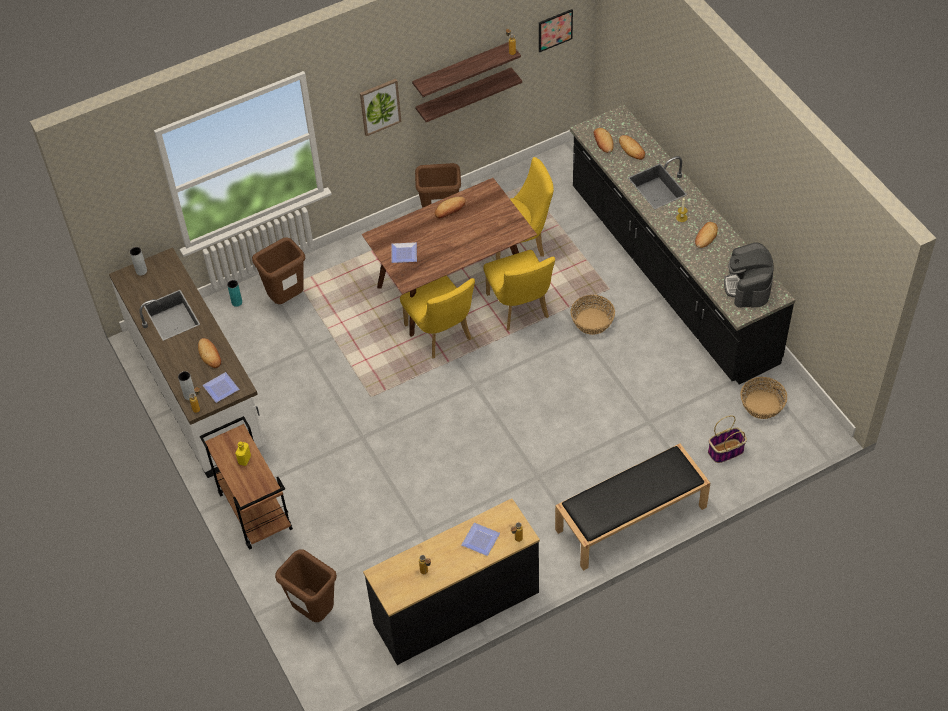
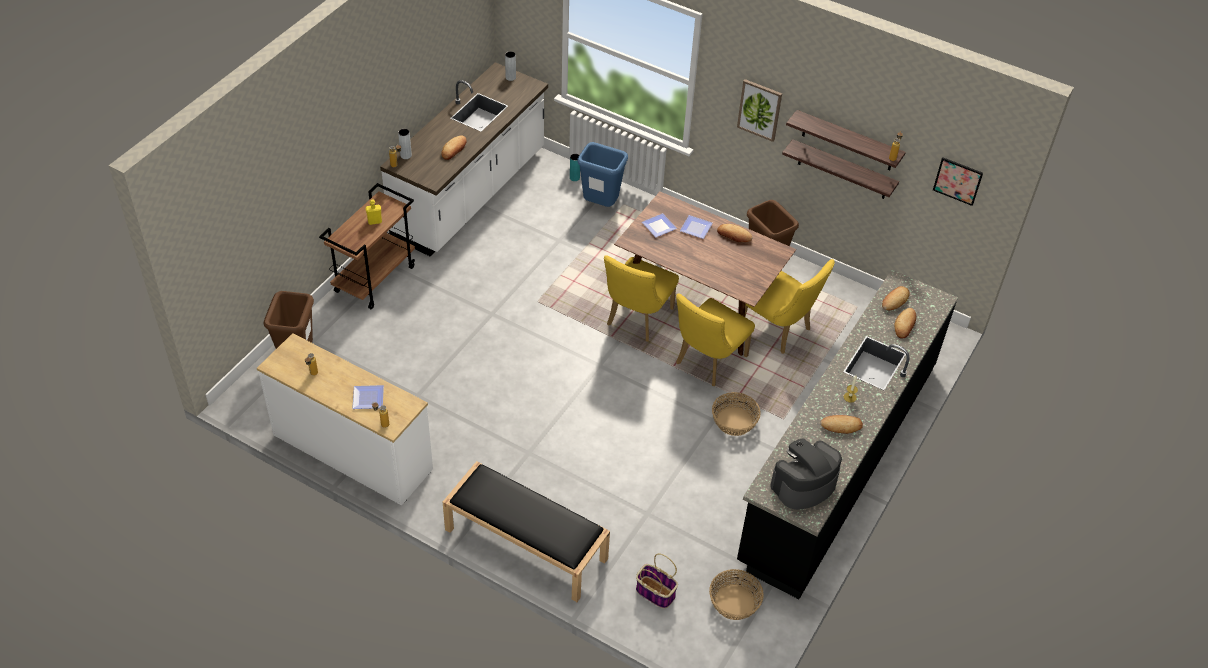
camera: 55 degrees right, 5 degrees down
plate [203,372,239,403] -> plate moved to [680,215,713,239]
brown trash can [252,237,305,304] -> blue trash can [577,142,628,207]
black dresser [363,498,540,665] -> white dresser [257,333,433,506]

